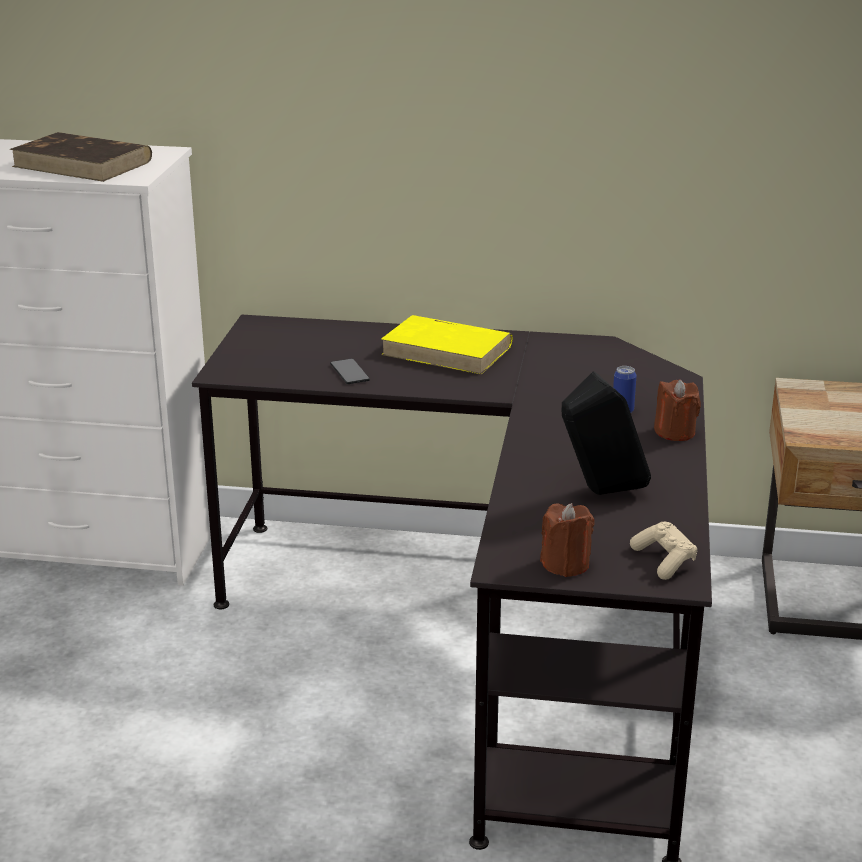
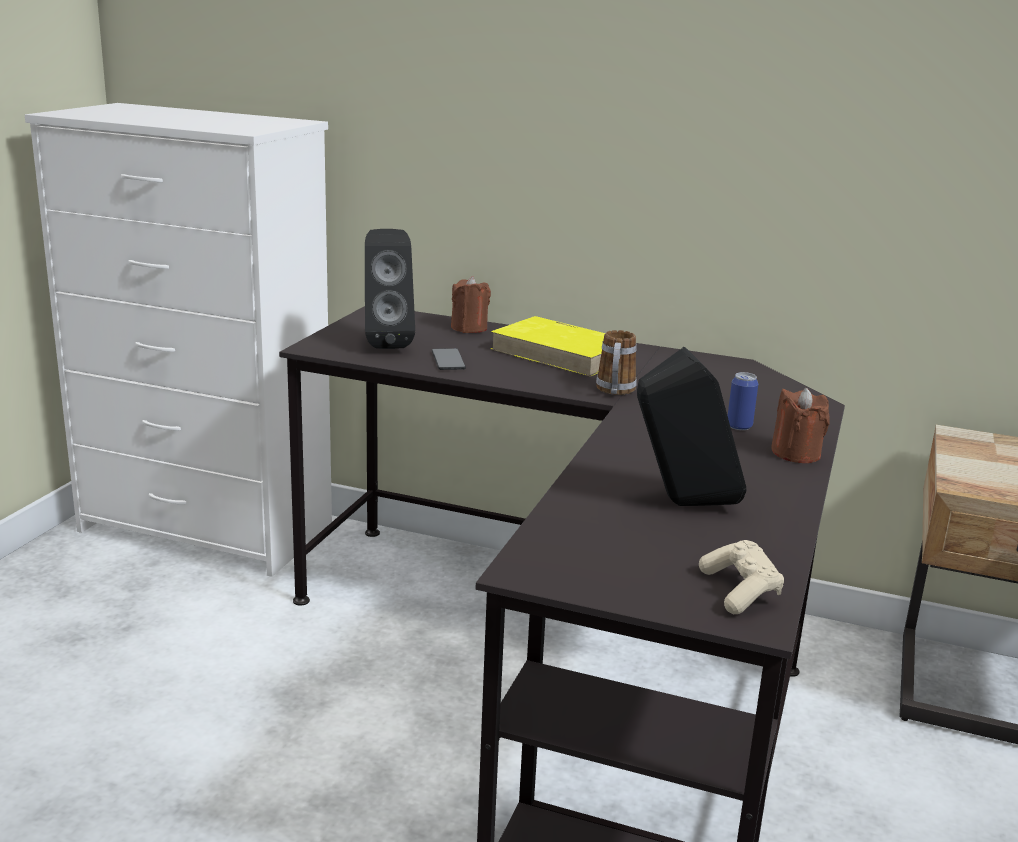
camera: 10 degrees right, 5 degrees down
brown book [10,132,152,182] -> none
brown candle [540,503,594,577] -> brown candle moved to [451,276,491,333]
none -> black speaker [365,229,415,349]
none -> mug [596,330,637,395]

